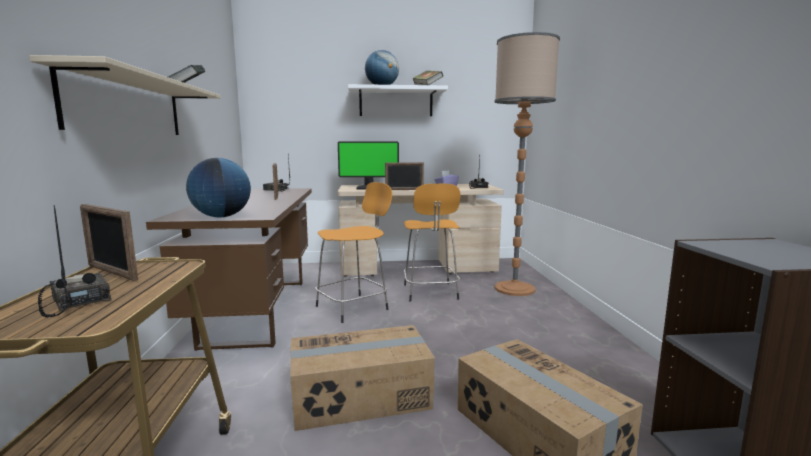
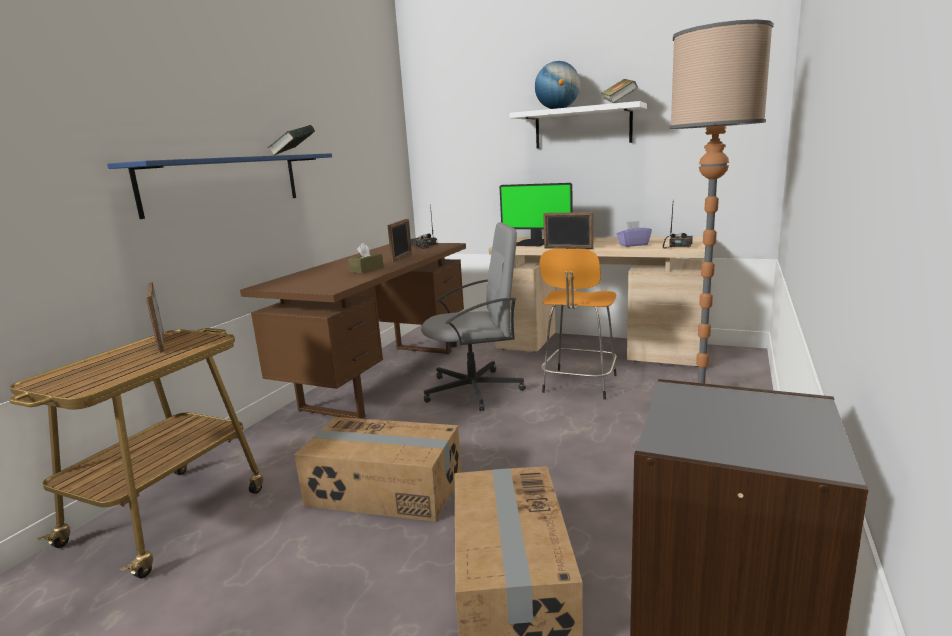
camera: 30 degrees right, 5 degrees up
beige shelf [29,55,221,135] -> blue shelf [107,153,332,219]
radio [38,205,111,317] -> none
globe [186,158,251,217] -> none
orange stool [315,182,392,323] -> grey office chair [421,222,526,411]
none -> brown tissue box [348,243,383,273]

